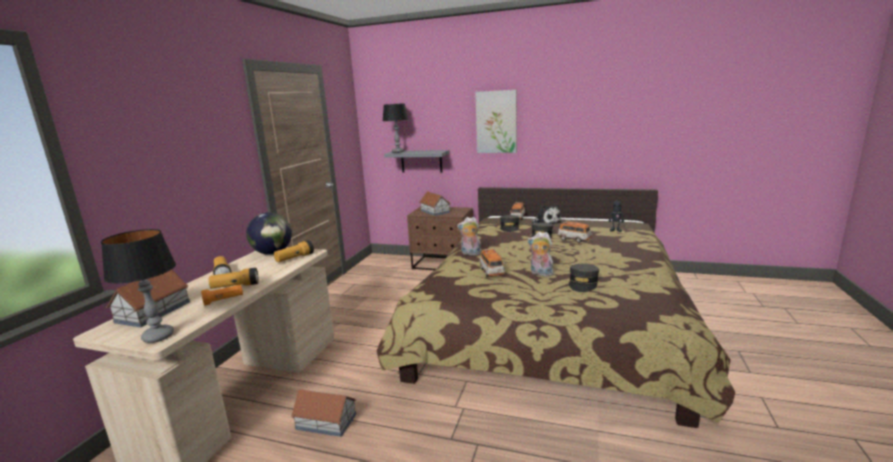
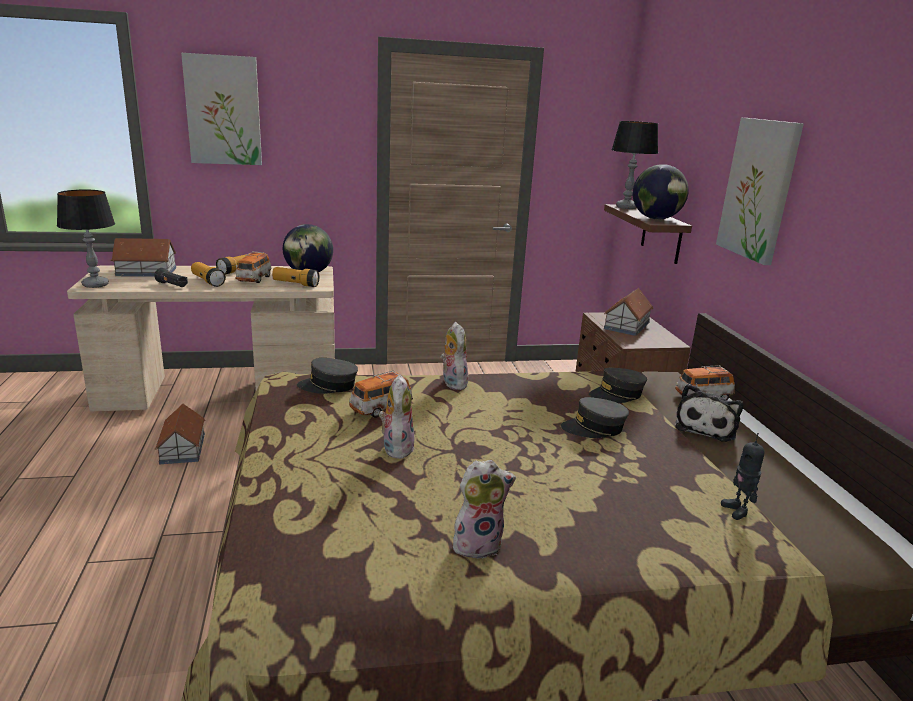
camera: 60 degrees right, 5 degrees up
orange flashlight [201,284,243,306] -> black flashlight [154,268,188,287]
grey shelf [384,150,449,172] -> brown shelf [604,204,692,264]
toy car [557,220,592,243] -> toy car moved to [235,251,272,283]
grey cap [569,263,599,292] -> grey cap moved to [297,358,358,394]
none -> picture [181,53,262,165]
none -> plush toy [453,460,516,559]
none -> globe [633,164,689,219]

